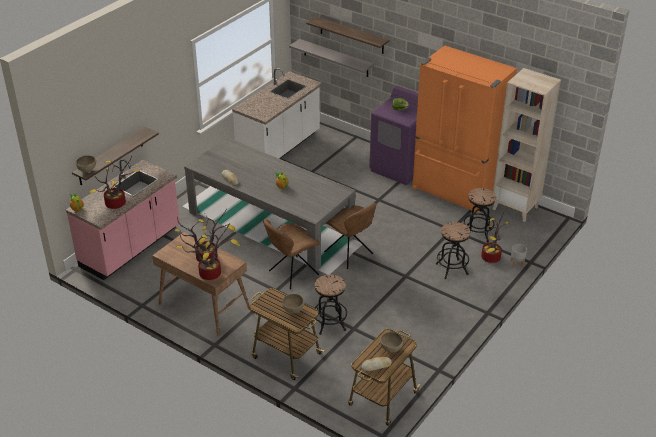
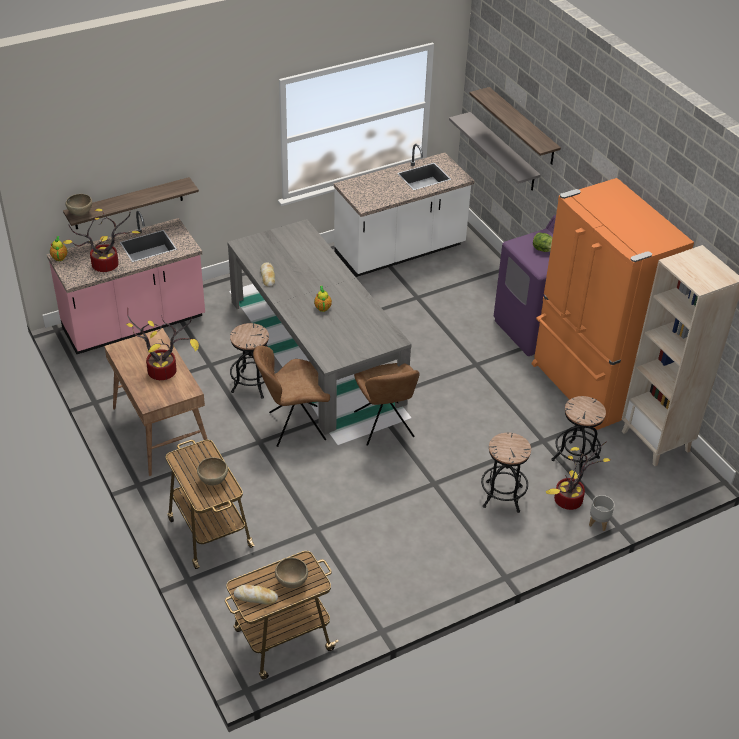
camera: 25 degrees right, 5 degrees up
potted plant [175,223,239,280] -> none
black stool [314,275,347,335] -> black stool moved to [230,323,269,399]

